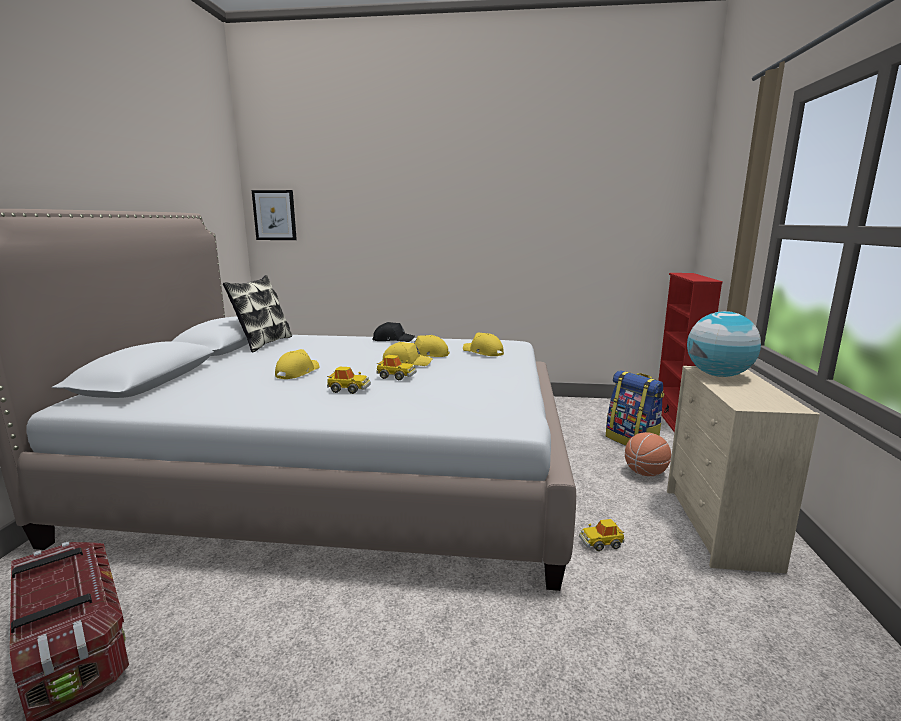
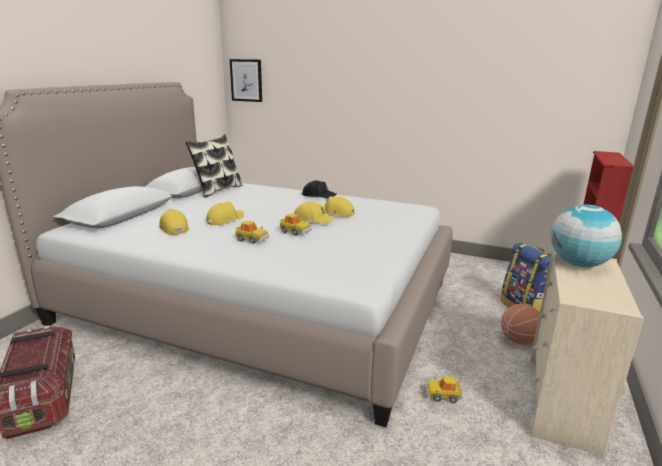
camera: 15 degrees right, 5 degrees up
yellow cap [463,332,504,356] -> yellow cap moved to [159,209,189,235]

